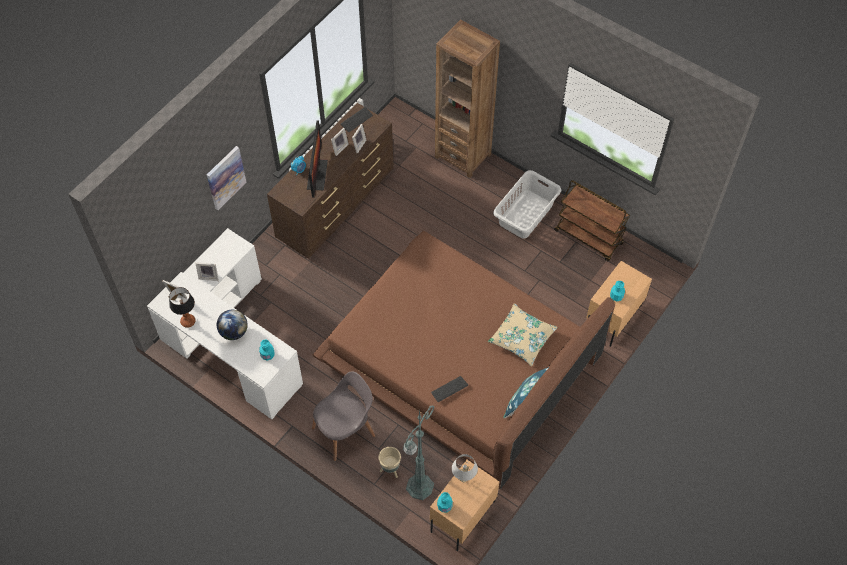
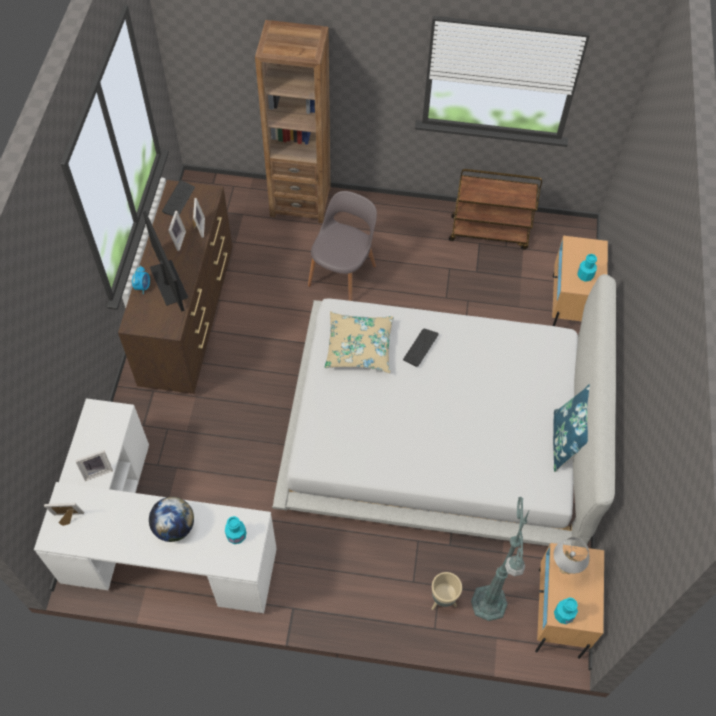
camera: 30 degrees left, 0 degrees up
table lamp [169,287,196,328] -> none
picture [207,146,246,210] -> none
brown bed [312,230,615,489] -> white bed [272,274,616,548]
grey chair [312,371,375,461] -> grey chair moved to [308,191,377,301]
keyboard [431,376,468,402] -> keyboard moved to [403,329,439,367]
beige pillow [488,303,558,367] -> beige pillow moved to [325,311,394,373]
grey laundry basket [493,170,561,239] -> none

